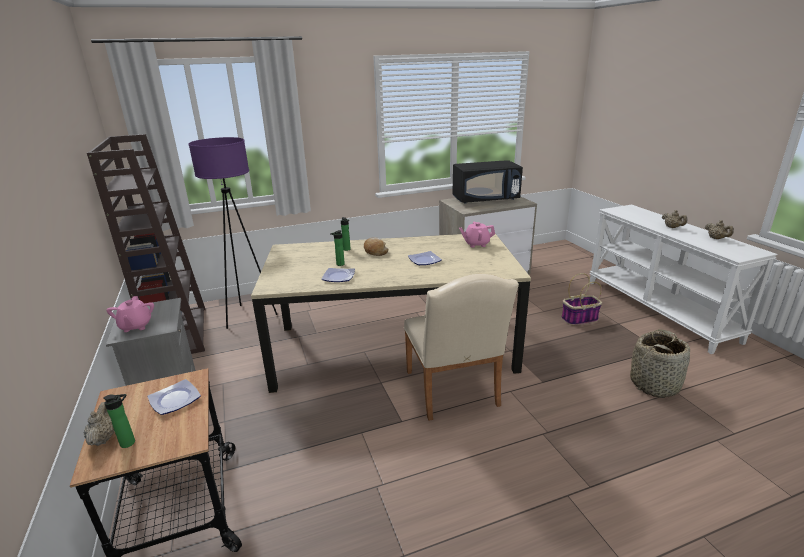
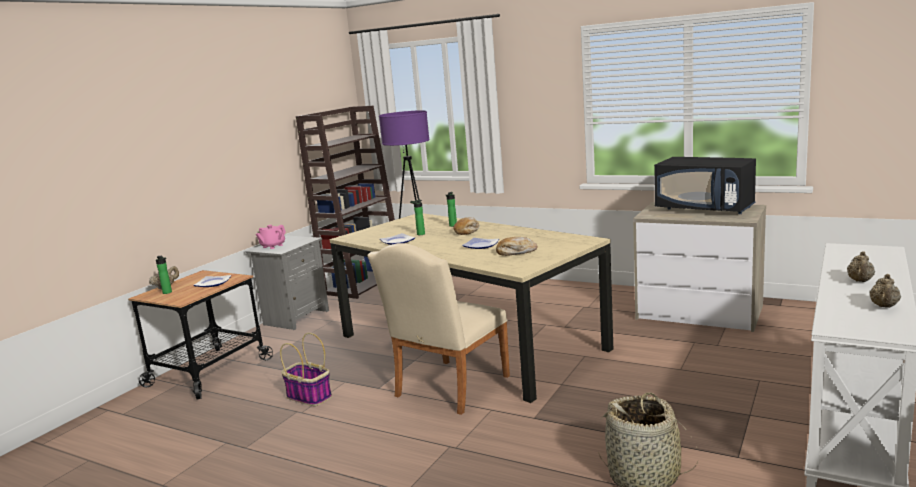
camera: 50 degrees right, 10 degrees down
pink teapot [459,222,495,248] -> none
basket [561,273,602,325] -> basket moved to [280,333,332,406]
none -> bread [496,237,538,256]

